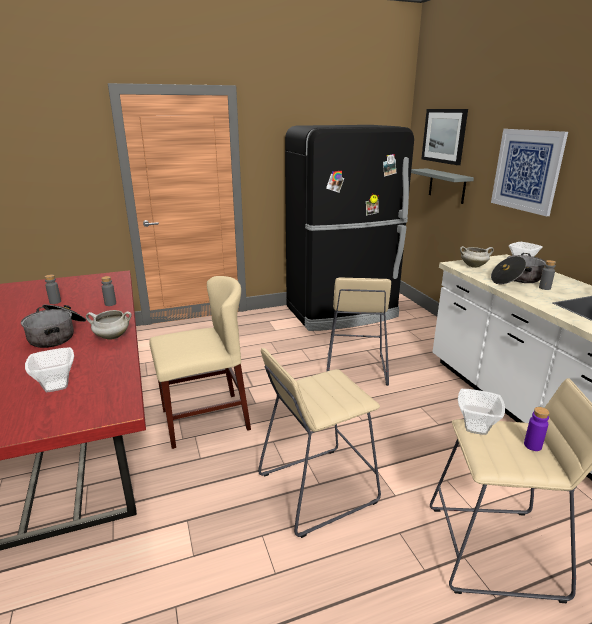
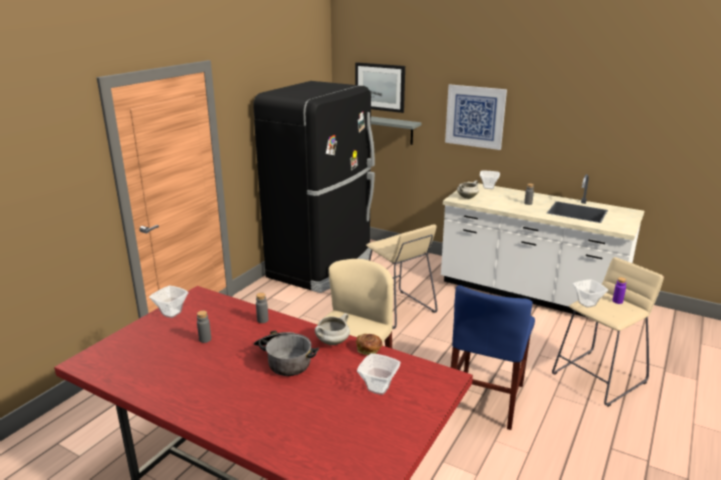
camera: 40 degrees left, 0 degrees up
beige stool [258,348,381,538] -> blue chair [451,285,535,430]
cooking pot [491,253,546,284] -> none
none -> bowl [149,286,189,318]
none -> bread [356,334,383,355]

